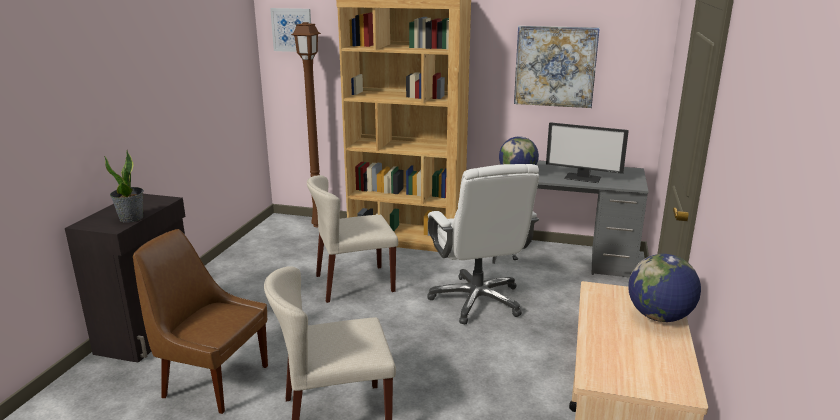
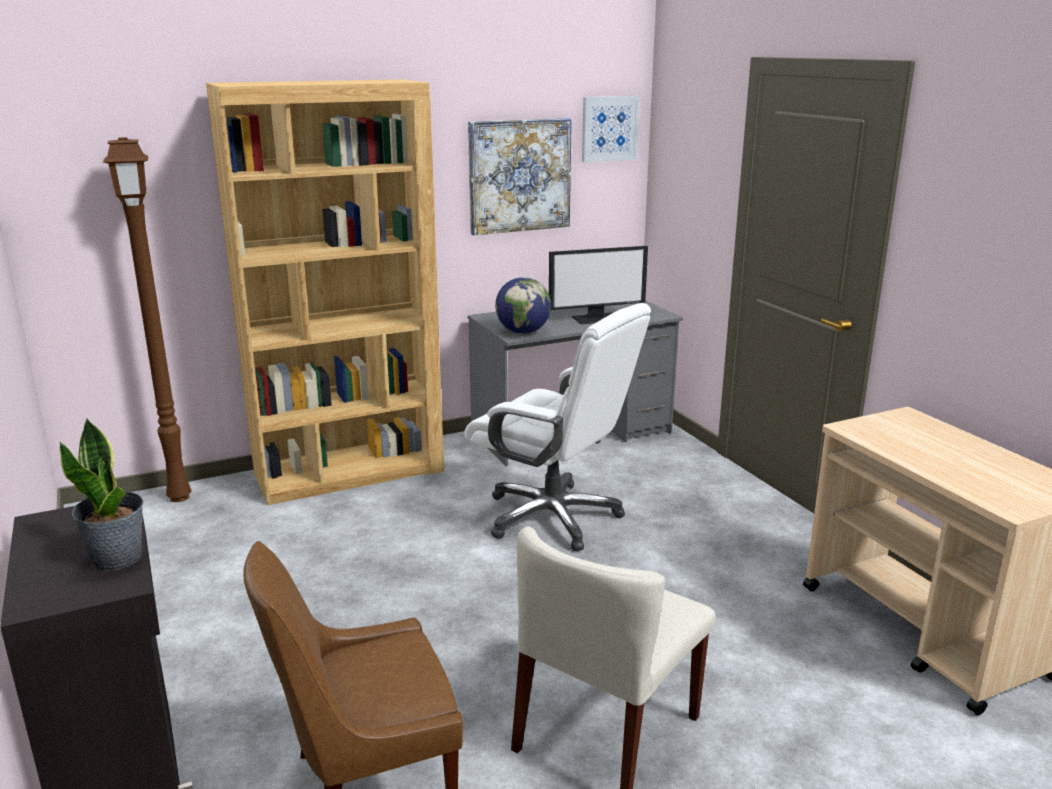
camera: 40 degrees left, 0 degrees up
picture [270,8,311,52] -> picture moved to [582,96,640,162]
beige chair [307,175,398,303] -> none
globe [628,254,701,322] -> none

